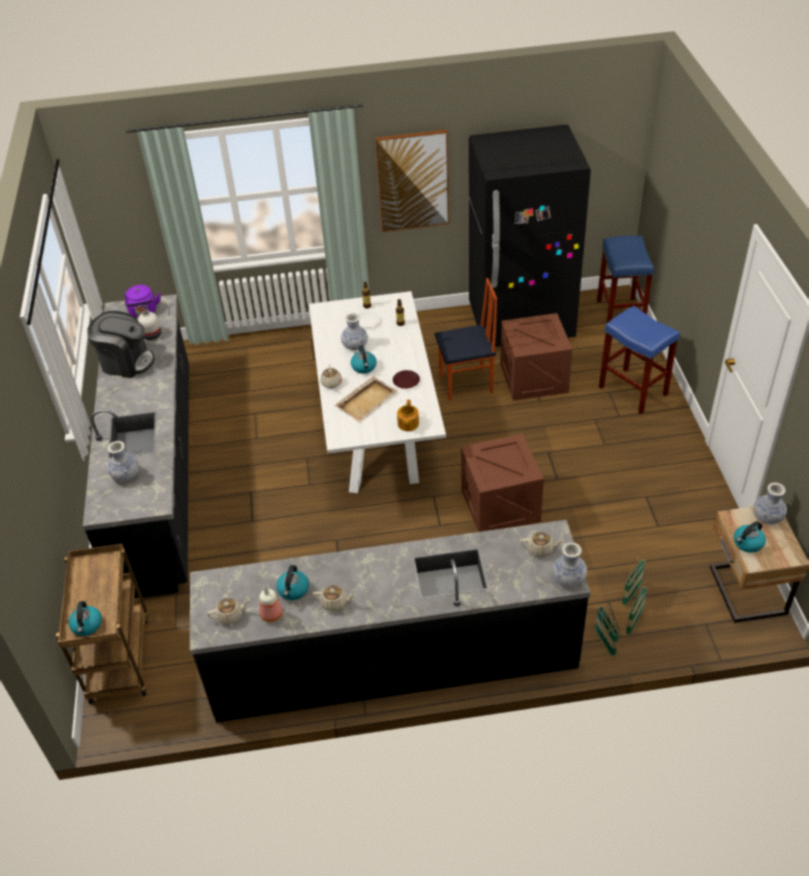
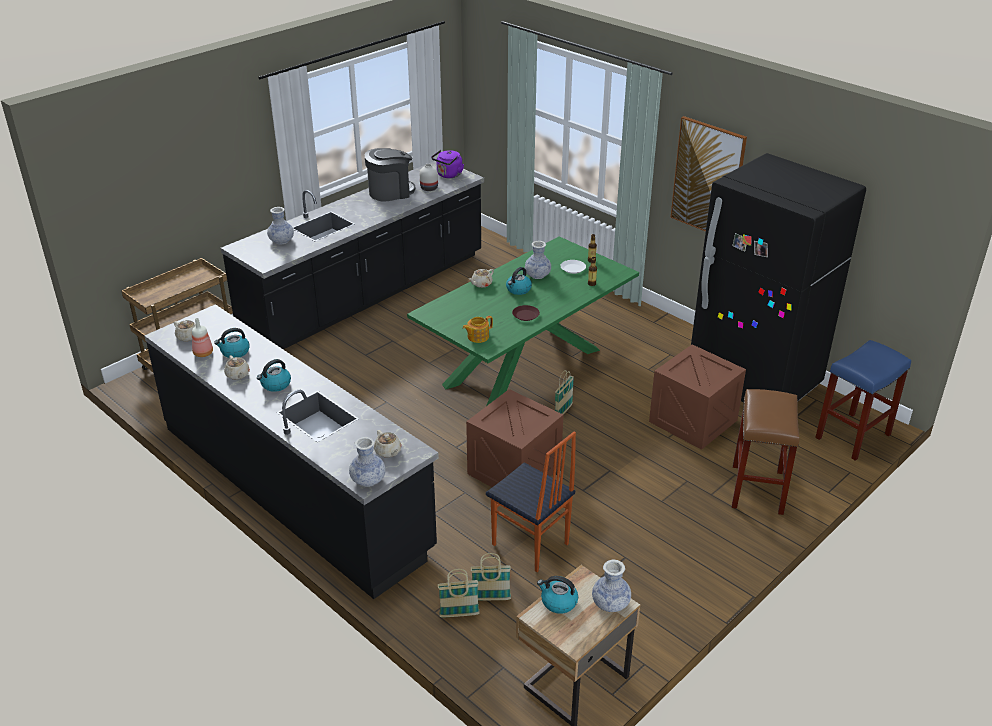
camera: 50 degrees right, 10 degrees down
kettle [69,601,102,636] -> kettle moved to [257,359,291,392]
coffee machine [87,311,155,378] -> coffee machine turned 90 degrees counterclockwise [365,148,415,202]
white dining table [309,291,446,493] -> green dining table [407,236,639,406]
beige tray [334,376,398,422] -> none
chair [435,278,497,401] -> chair moved to [486,431,576,572]
basket [594,606,620,657] -> basket moved to [555,370,574,414]
blue stool [599,306,680,414] -> brown stool [732,389,799,515]

